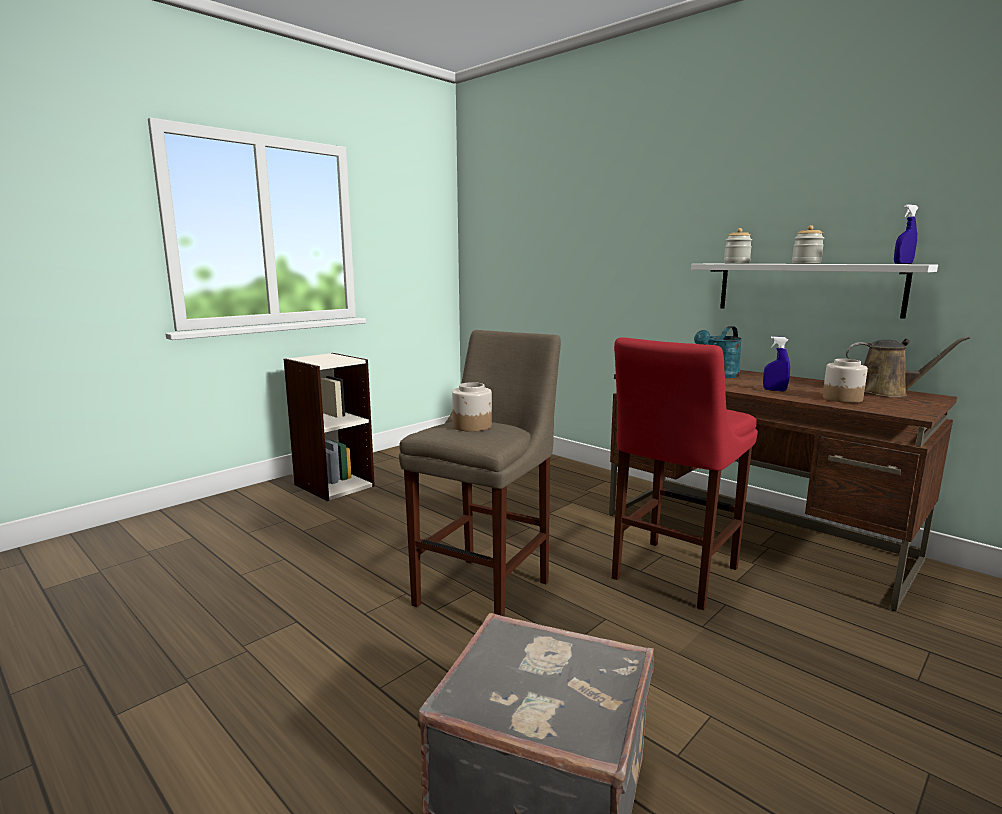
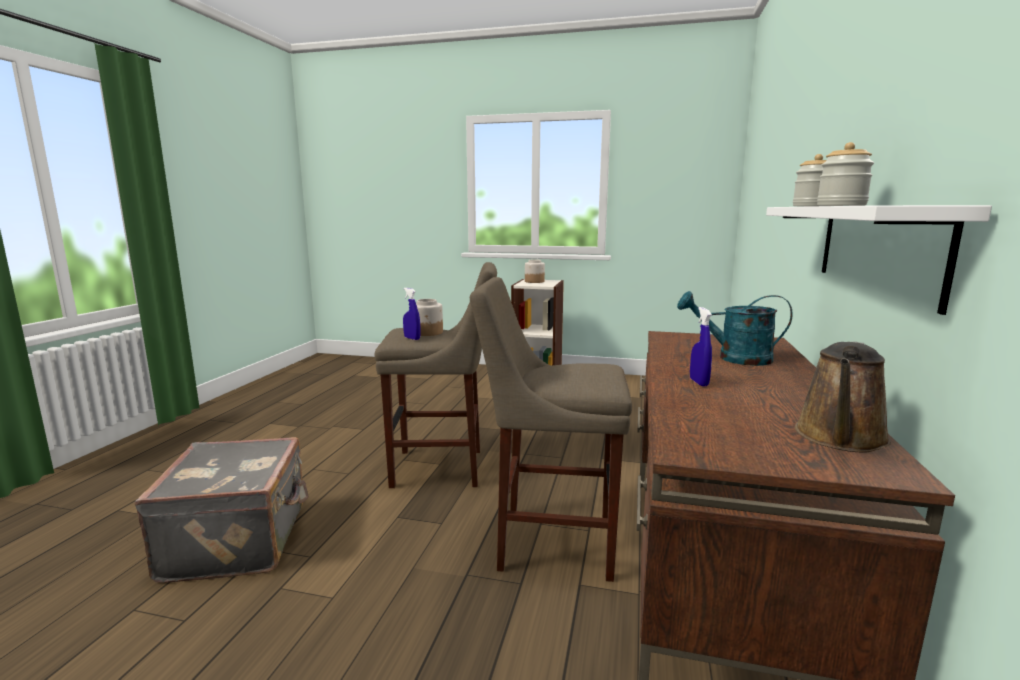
camera: 60 degrees right, 0 degrees up
red stool [612,337,758,610] -> beige stool [470,277,632,582]
jar [823,359,868,403] -> jar moved to [525,259,545,283]
brown watering can [846,336,970,397] -> brown watering can turned 45 degrees clockwise [795,342,891,453]
blue spray bottle [894,204,918,264] -> blue spray bottle moved to [403,288,420,340]

